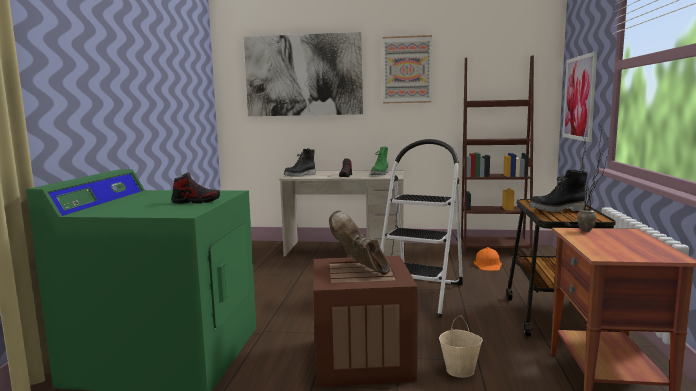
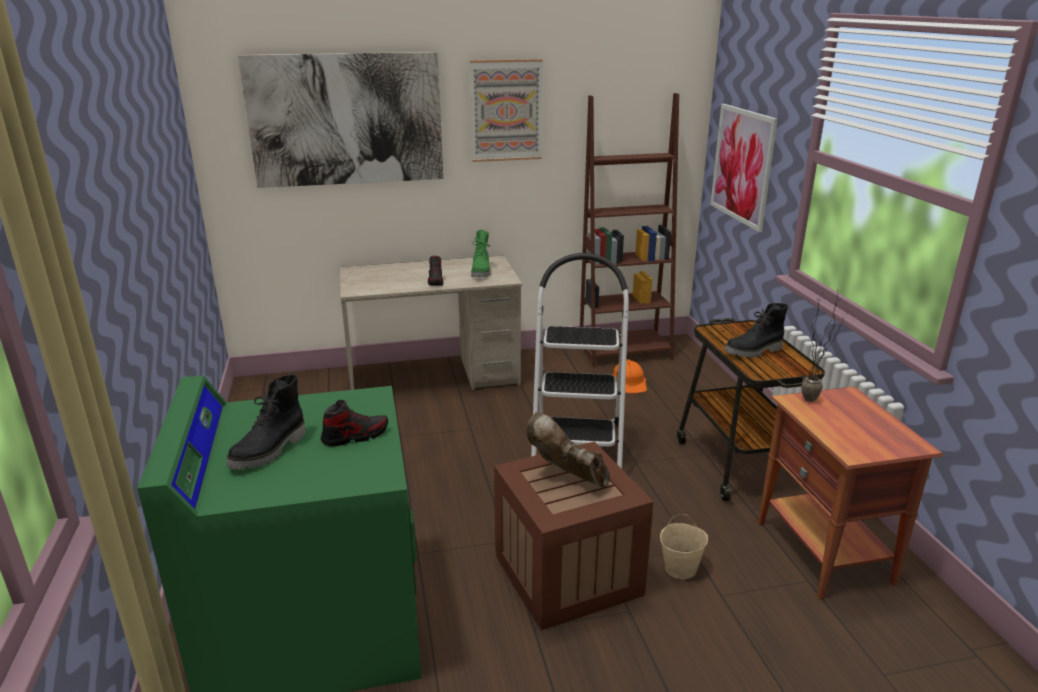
camera: 20 degrees left, 15 degrees up
black boot [284,148,316,177] -> black boot moved to [227,374,306,470]

